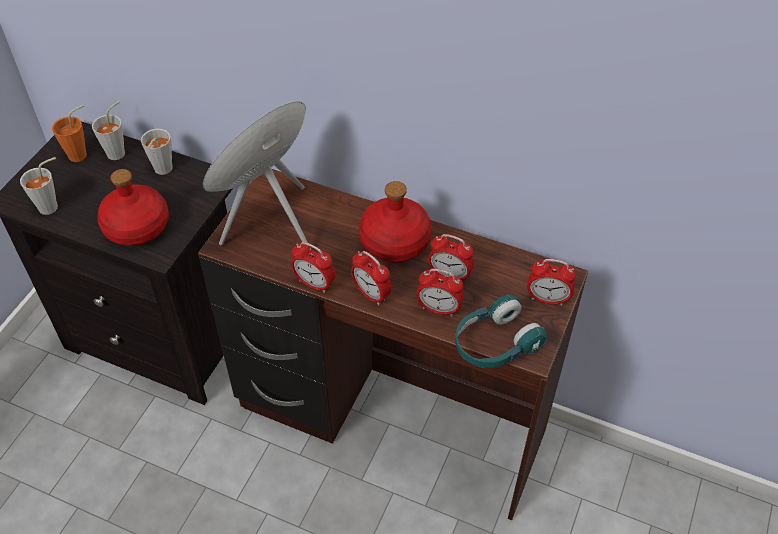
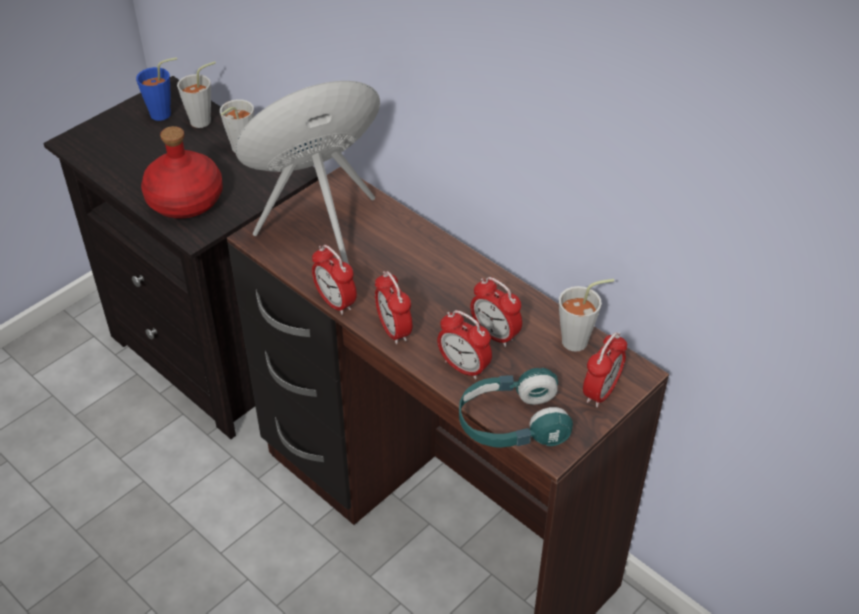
camera: 20 degrees right, 5 degrees down
grey cup [20,157,58,215] -> grey cup moved to [559,279,614,352]
orange cup [52,104,87,162] -> blue cup [136,57,177,121]
red bottle [359,181,432,263] -> none
alarm clock [527,259,576,306] -> alarm clock turned 90 degrees counterclockwise [583,332,627,407]

